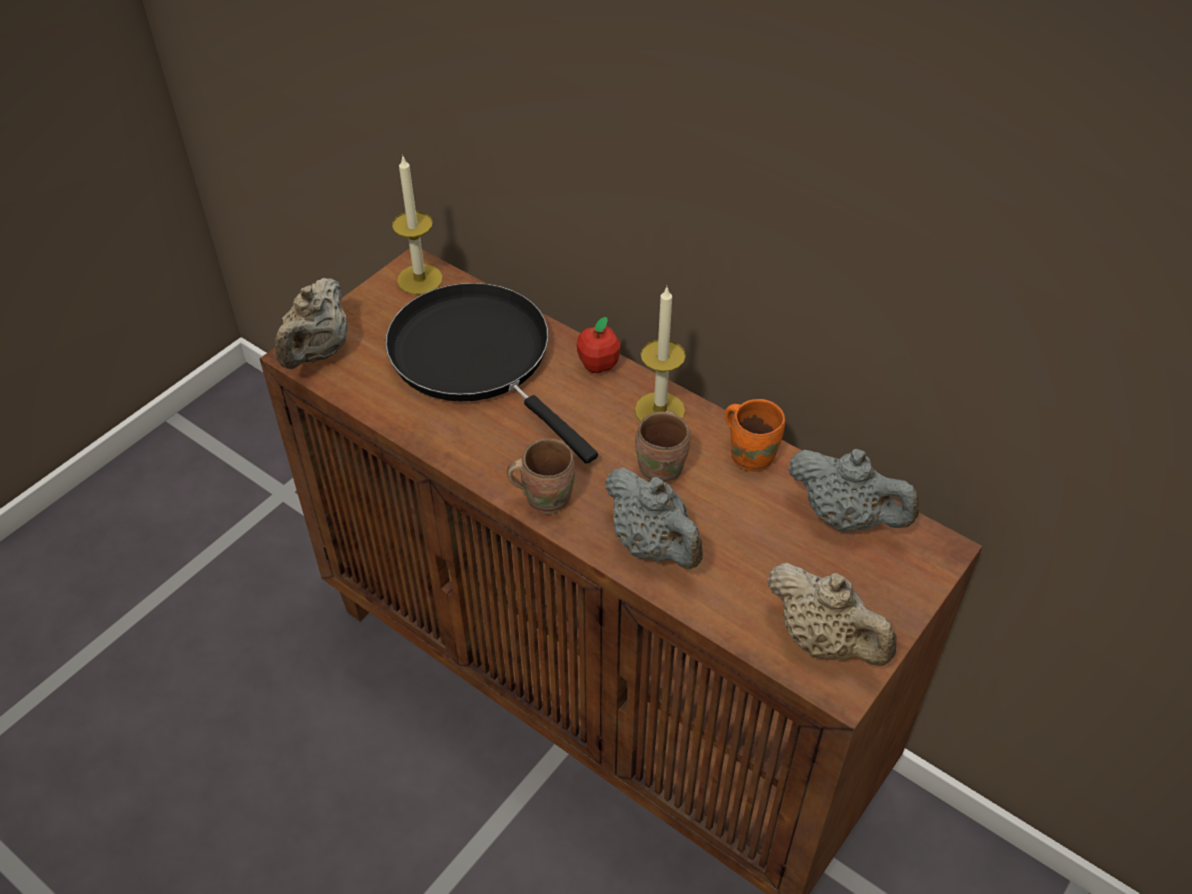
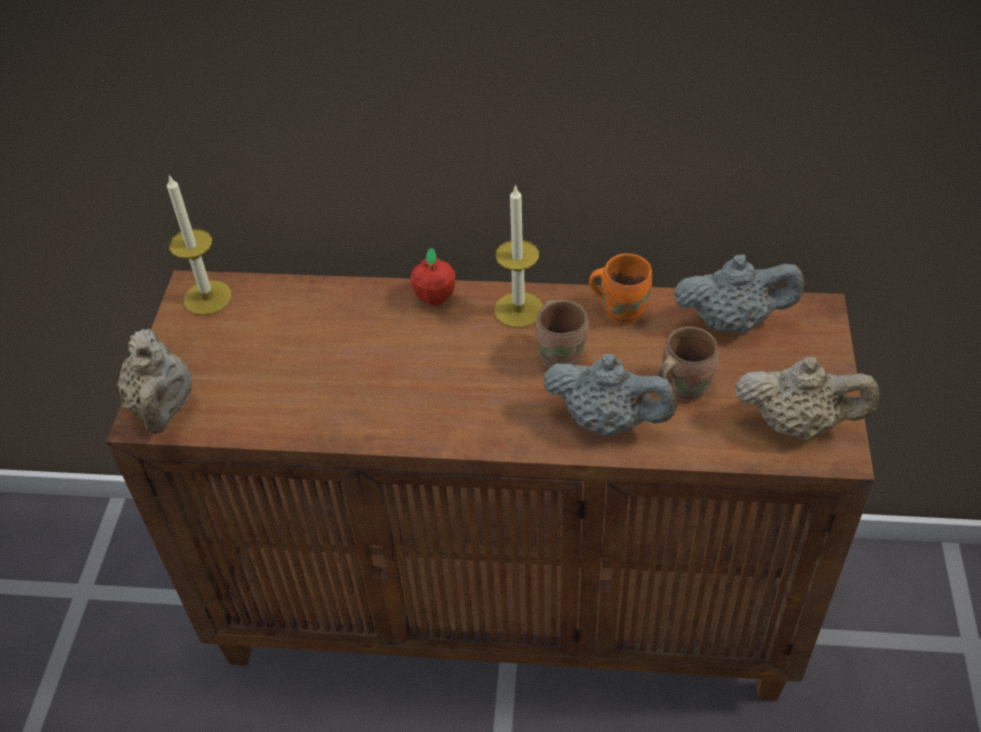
camera: 30 degrees left, 0 degrees up
black frying pan [385,283,598,464] -> none
brown mug [507,438,575,514] -> brown mug moved to [658,326,719,401]

